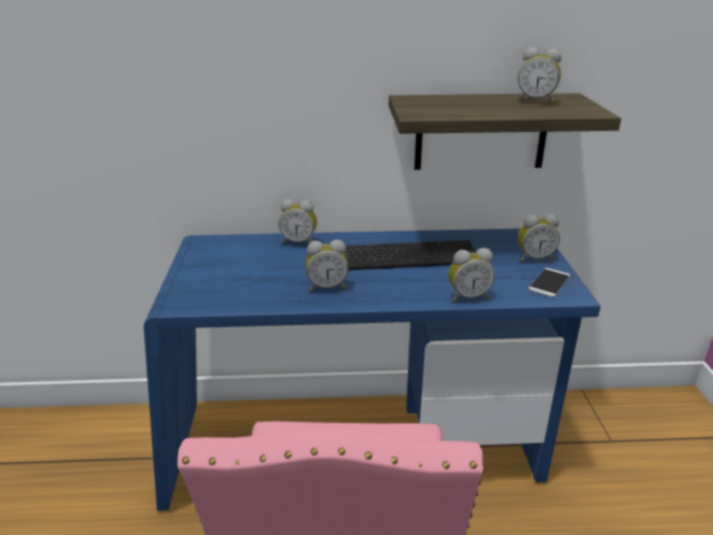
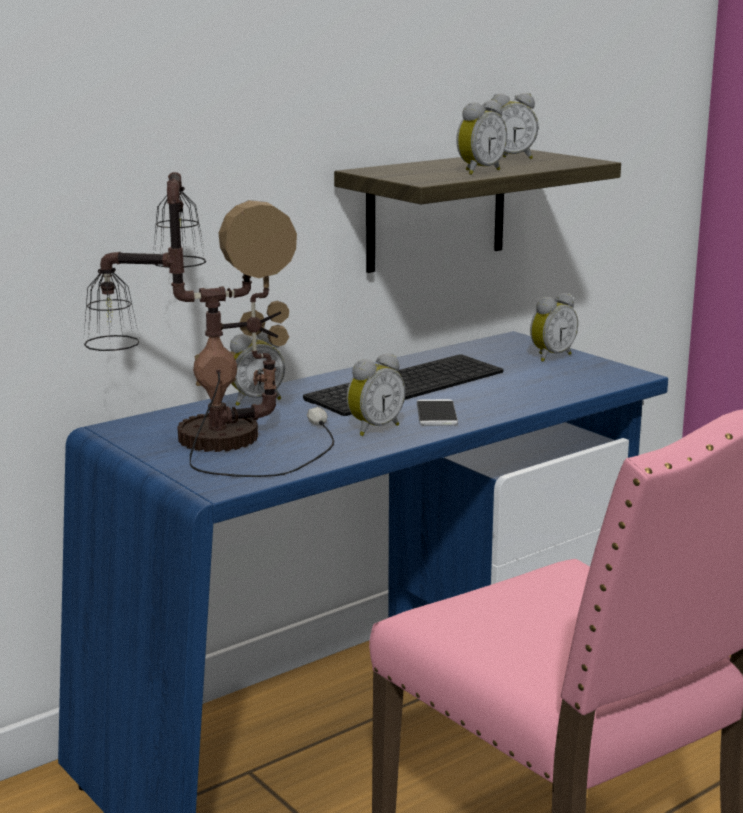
camera: 35 degrees left, 10 degrees down
alarm clock [448,248,495,302] -> alarm clock moved to [456,100,507,175]
phone [529,268,570,297] -> phone moved to [417,399,458,426]
none -> table lamp [84,172,334,477]

